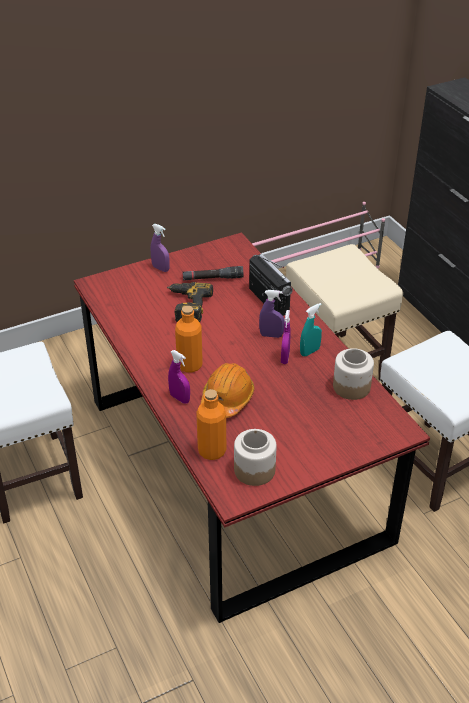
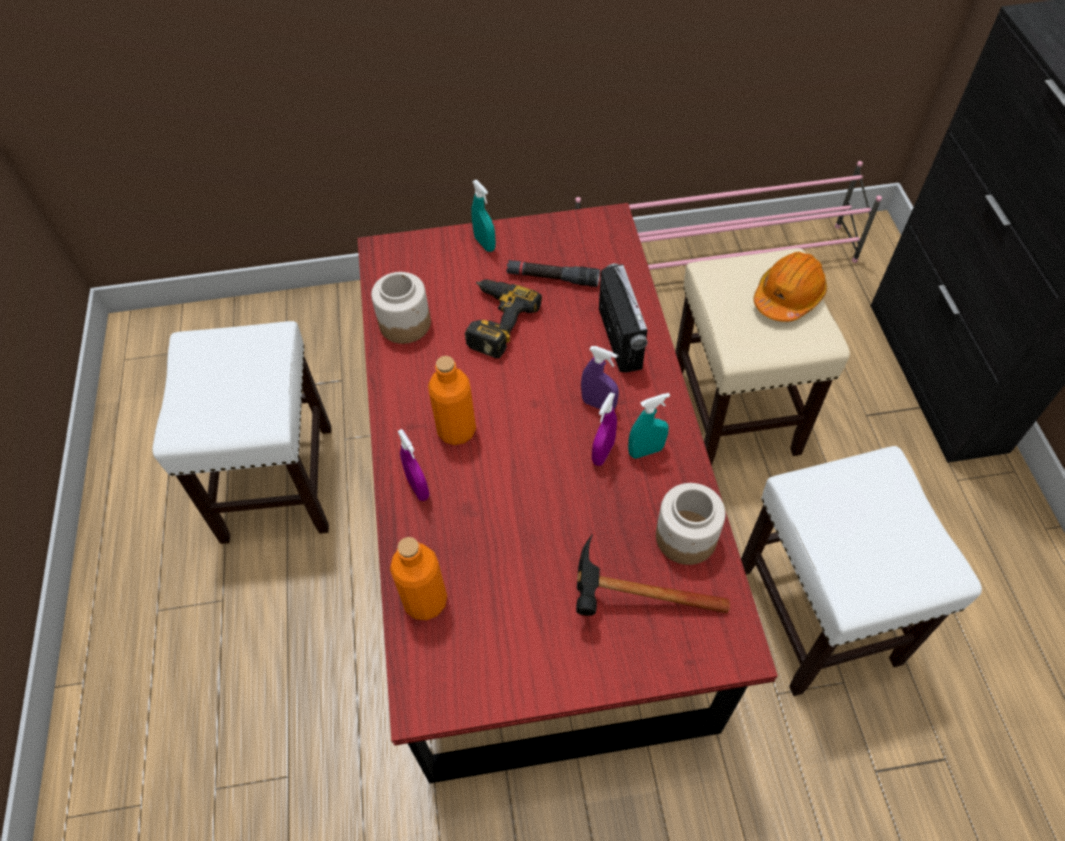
camera: 20 degrees right, 15 degrees up
purple spray bottle [151,224,170,272] -> turquoise spray bottle [471,180,496,252]
orange hard hat [201,363,254,418] -> orange hard hat moved to [754,252,827,322]
jar [234,429,277,486] -> jar moved to [371,272,431,344]
none -> hammer [576,534,730,616]

